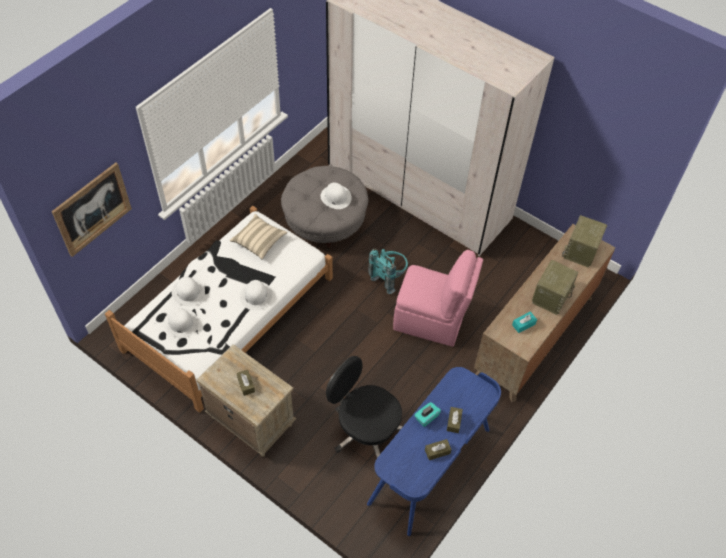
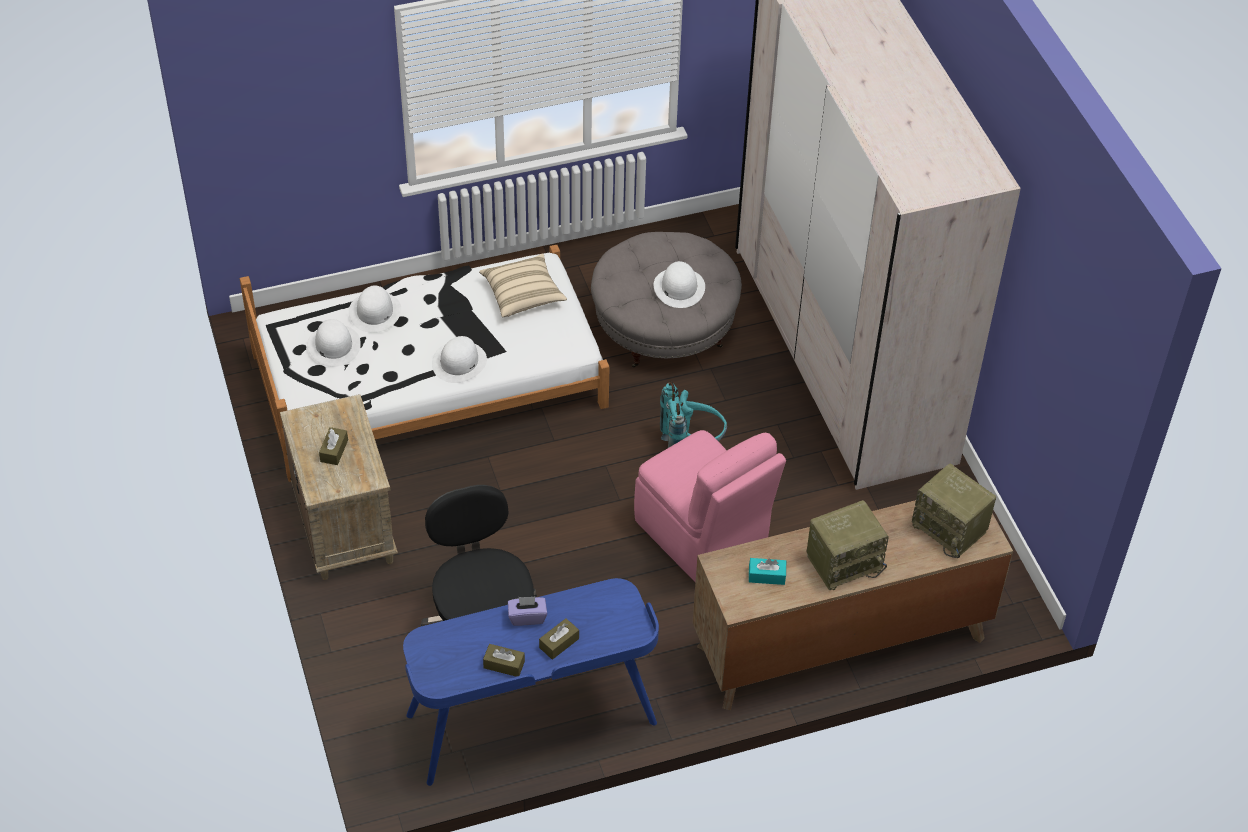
camera: 35 degrees right, 5 degrees down
picture [52,163,132,257] -> none
turquoise tissue box [414,402,441,427] -> purple tissue box [508,597,547,626]
radio [562,215,607,268] -> radio turned 105 degrees counterclockwise [912,464,996,558]

